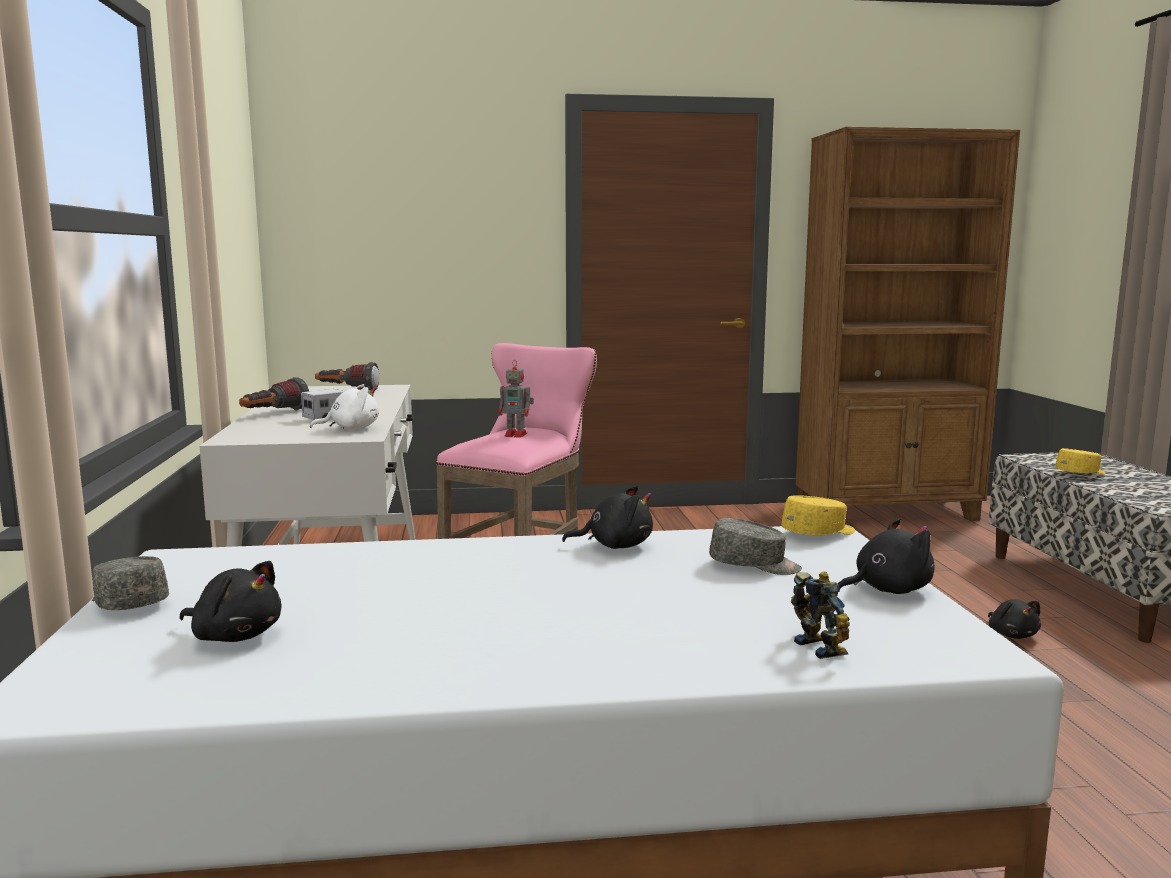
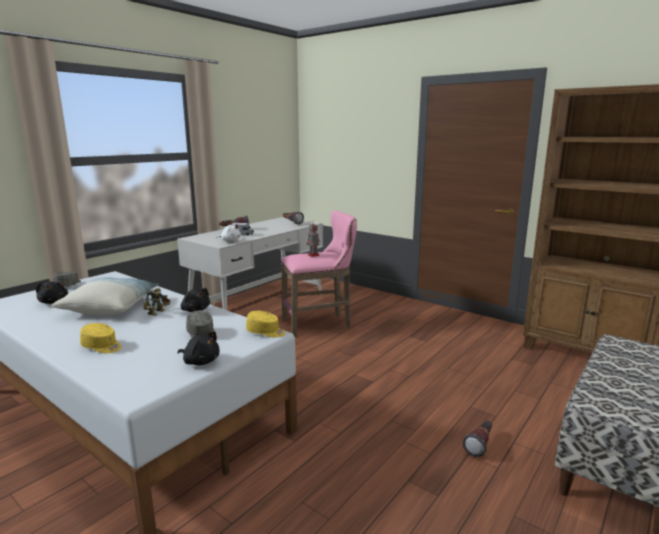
camera: 45 degrees right, 5 degrees up
toy robot [791,571,850,659] -> toy robot moved to [143,288,170,316]
black plush toy [988,599,1041,639] -> flashlight [463,420,492,457]
yellow cap [1055,448,1105,475] -> yellow cap moved to [80,323,122,353]
none -> pillow [51,277,159,315]

